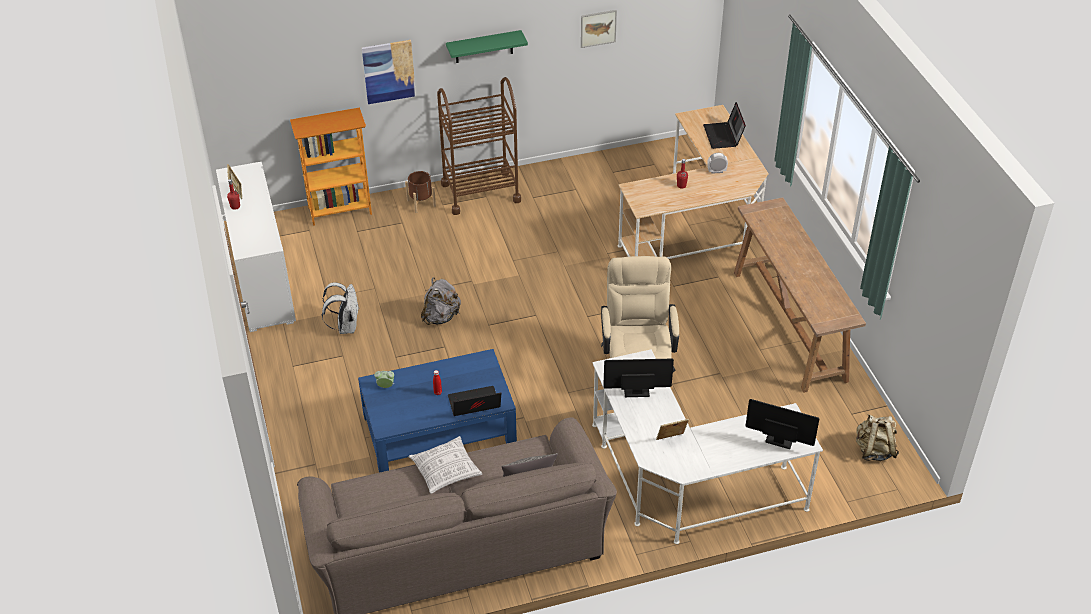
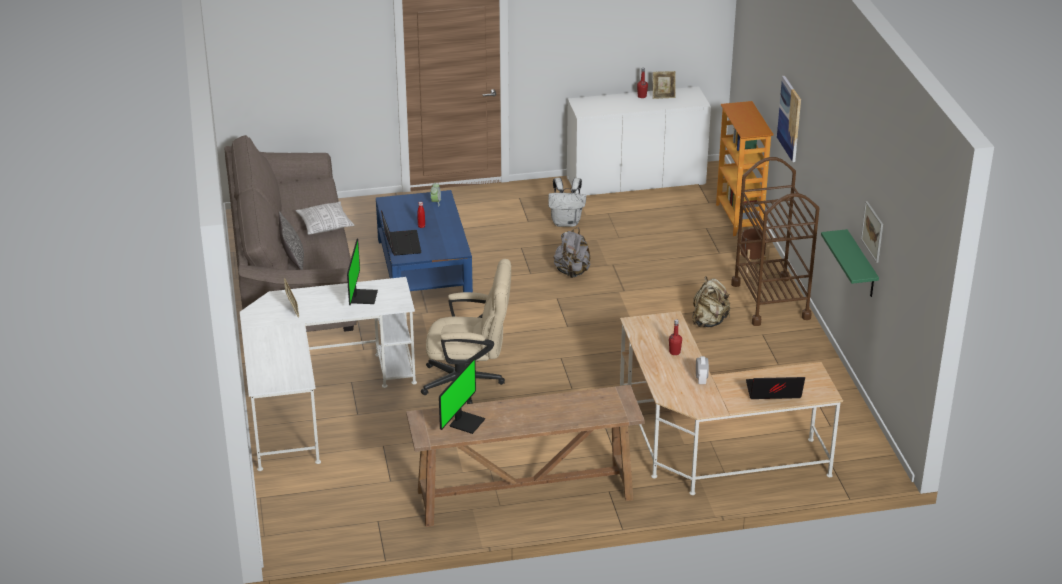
camera: 95 degrees right, 10 degrees down
green shelf [446,30,528,63] -> green shelf moved to [821,229,879,297]
monitor [745,399,819,449] -> monitor moved to [439,358,485,434]
beige backpack [856,415,899,461] -> beige backpack moved to [693,276,730,327]

